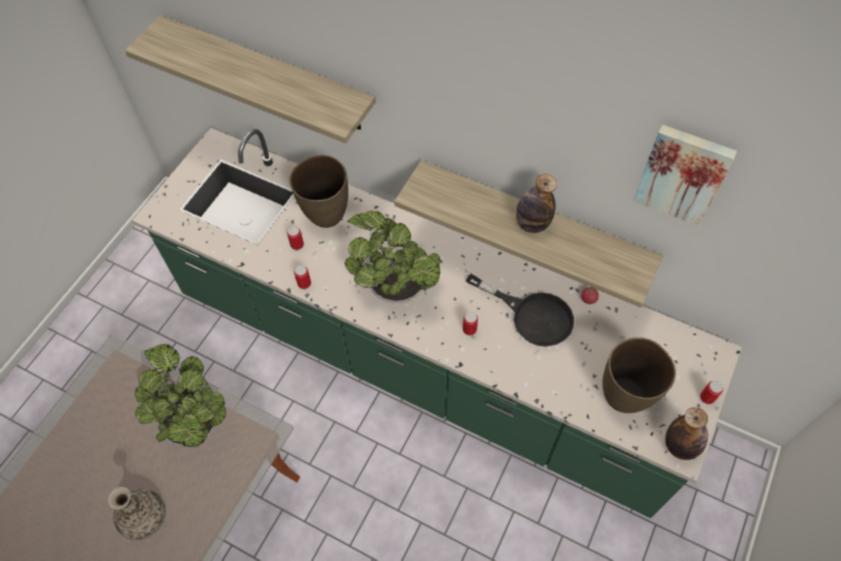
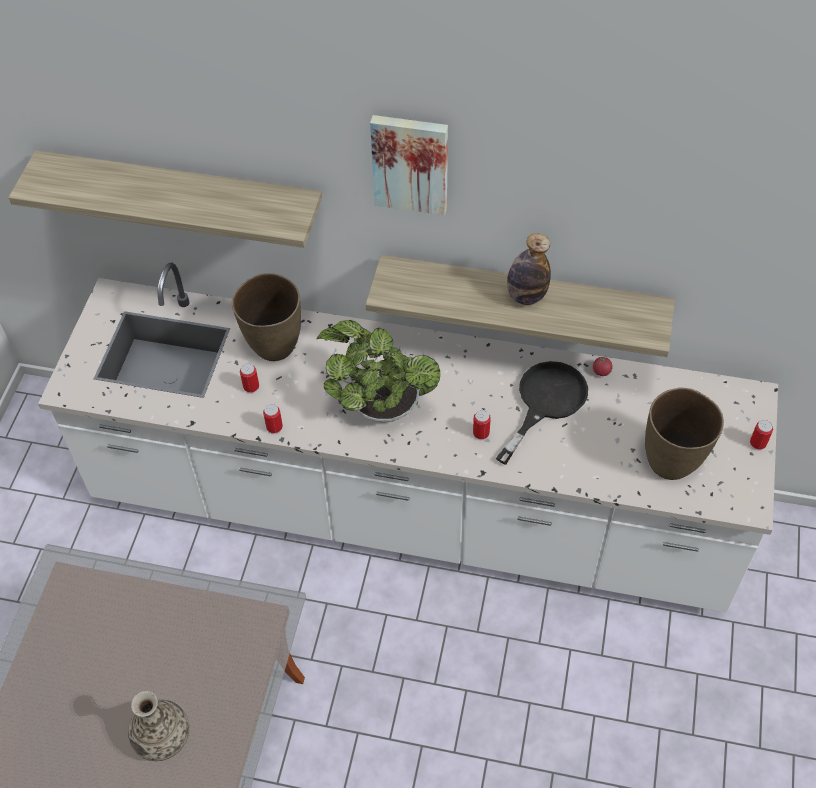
camera: 15 degrees left, 5 degrees down
green counter [132,128,742,518] -> white counter [38,263,778,613]
potted plant [135,344,226,447] -> none
black frying pan [466,274,574,346] -> black frying pan turned 75 degrees counterclockwise [496,361,588,465]
picture [633,125,737,226] -> picture moved to [370,115,448,215]
bottle [665,407,708,460] -> none

